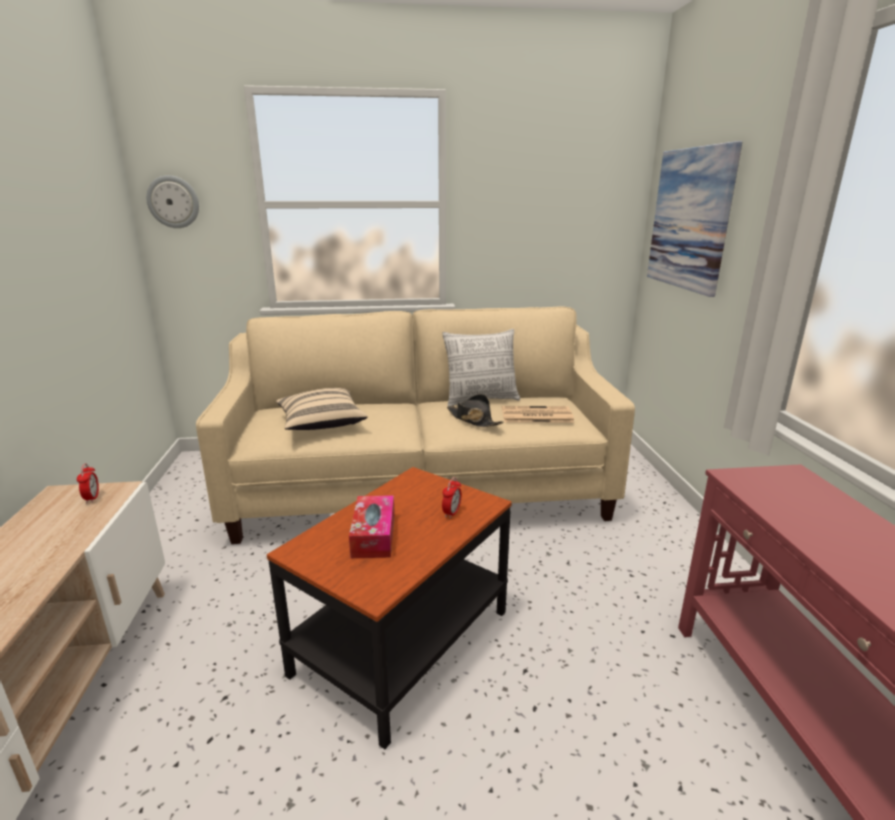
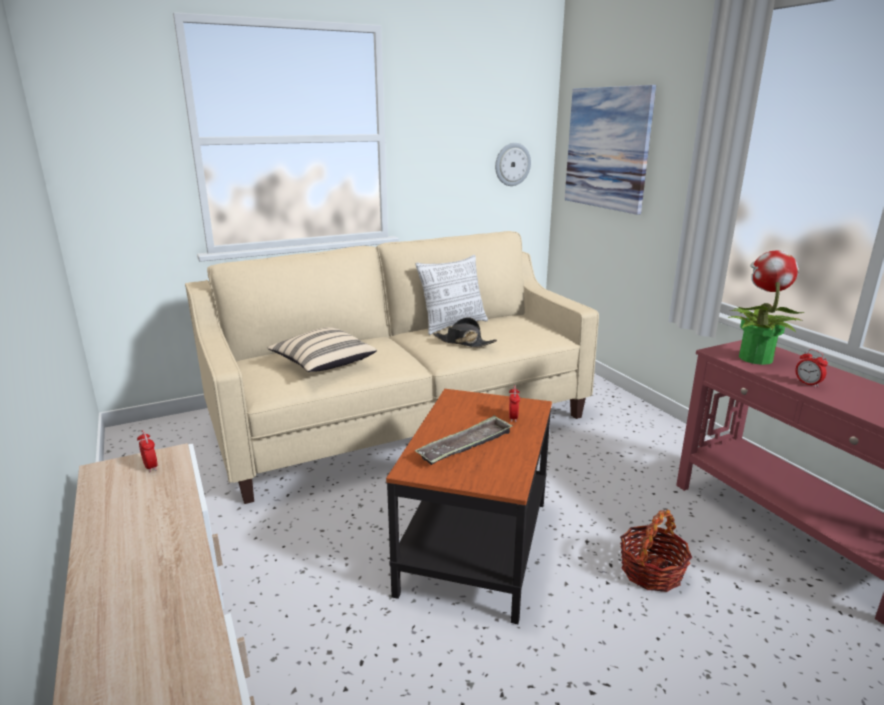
camera: 20 degrees left, 0 degrees up
wall clock [146,175,199,228] -> wall clock moved to [495,143,531,186]
tissue box [349,495,395,558] -> tray [415,415,513,465]
newspaper [502,406,574,423] -> none
none -> basket [620,510,692,592]
none -> potted plant [728,251,804,365]
none -> alarm clock [796,349,828,387]

